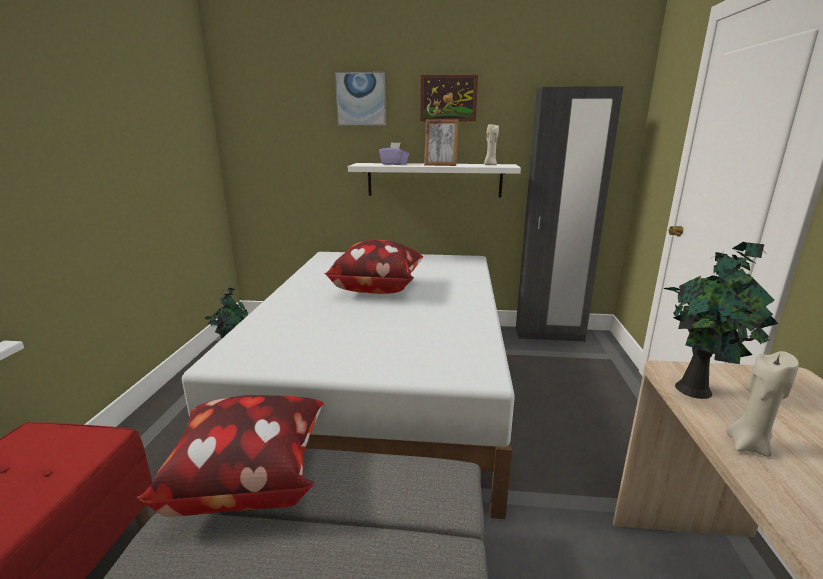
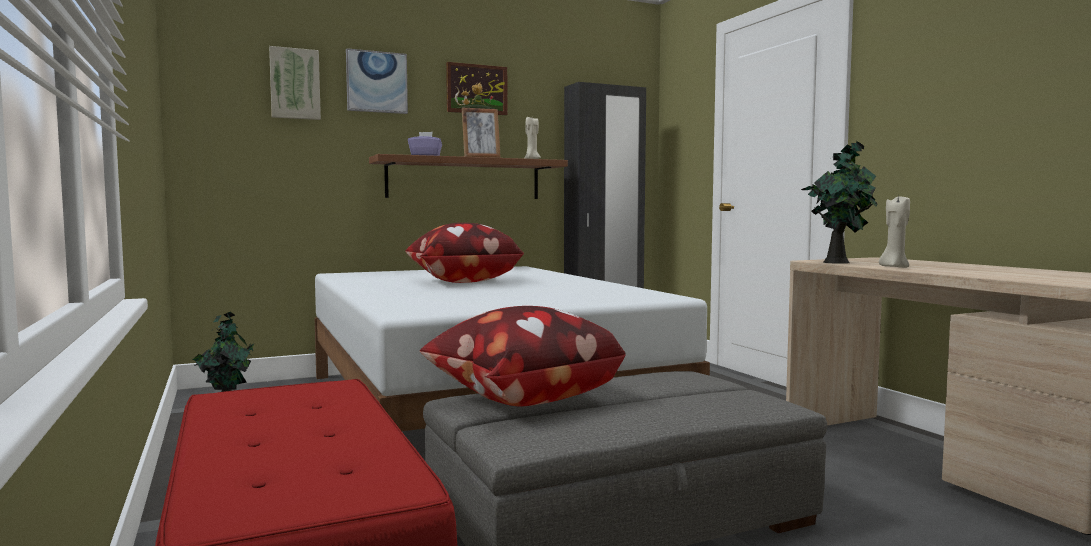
camera: 30 degrees left, 15 degrees down
white shelf [348,163,521,198] -> brown shelf [369,154,568,199]
none -> picture [269,46,321,120]

